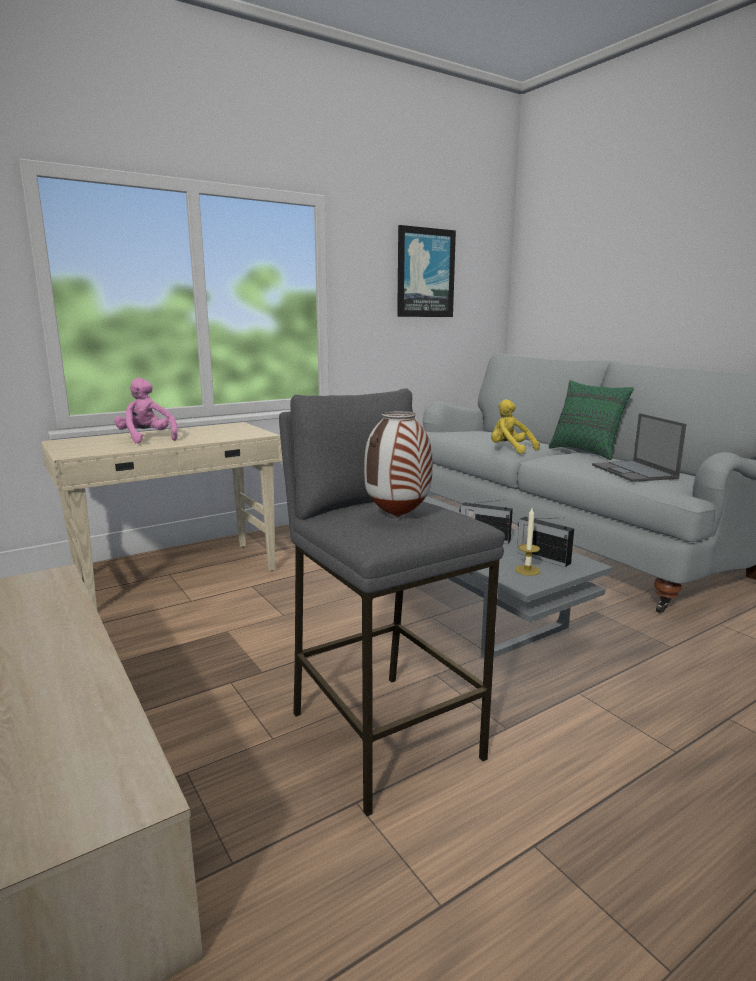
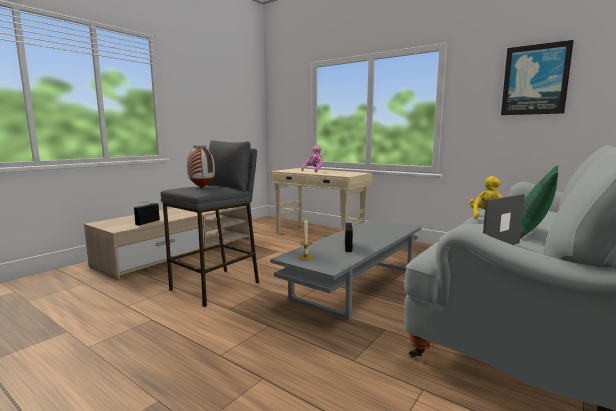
camera: 70 degrees right, 5 degrees down
radio [517,517,574,567] -> radio moved to [134,202,160,225]

